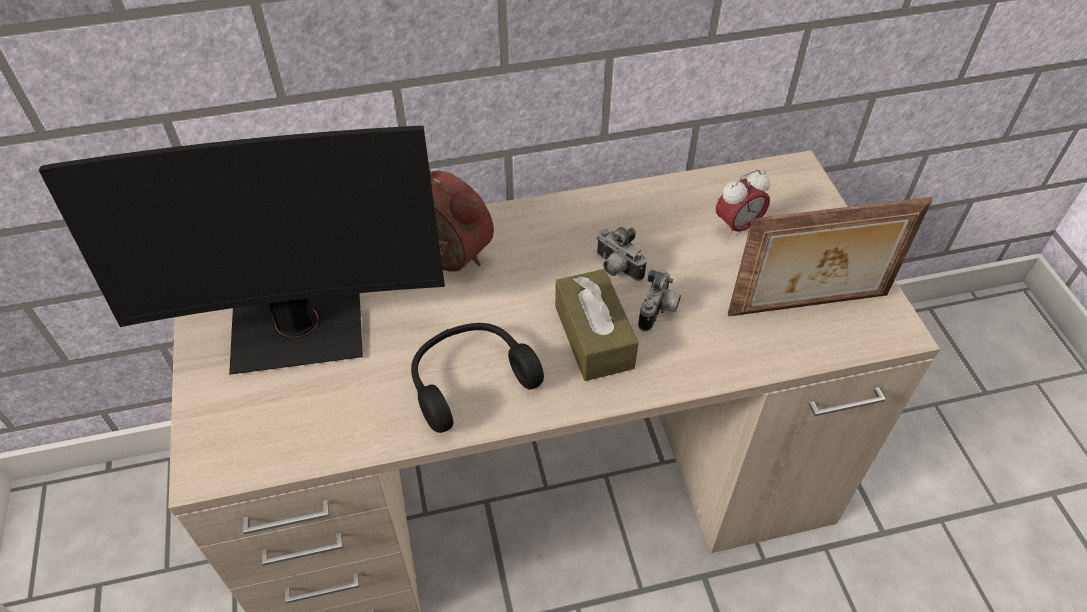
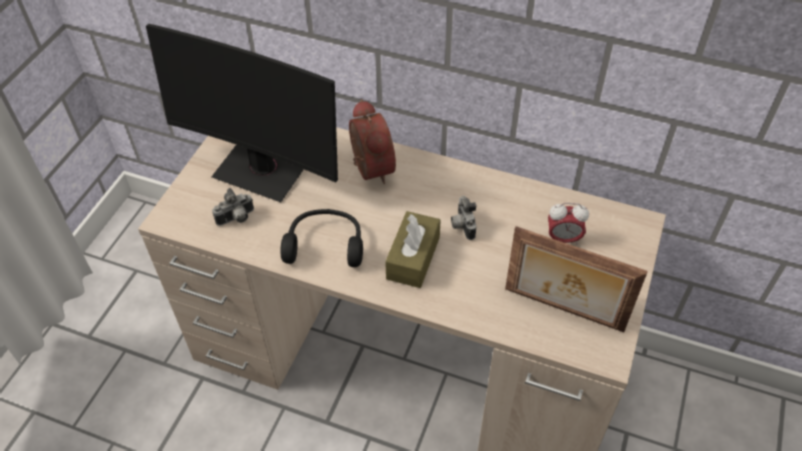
camera: 35 degrees right, 0 degrees up
camera [638,270,681,331] -> camera moved to [212,188,254,226]

